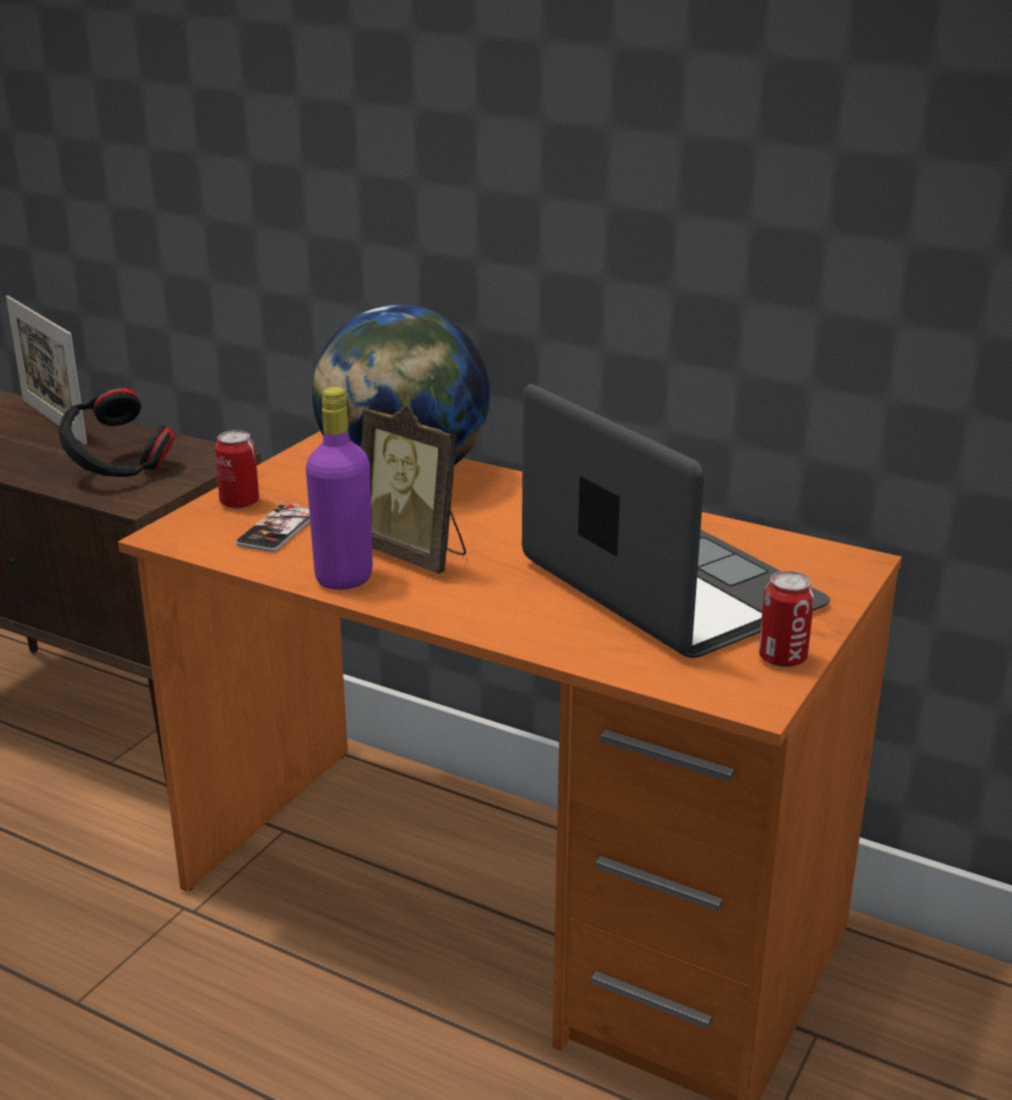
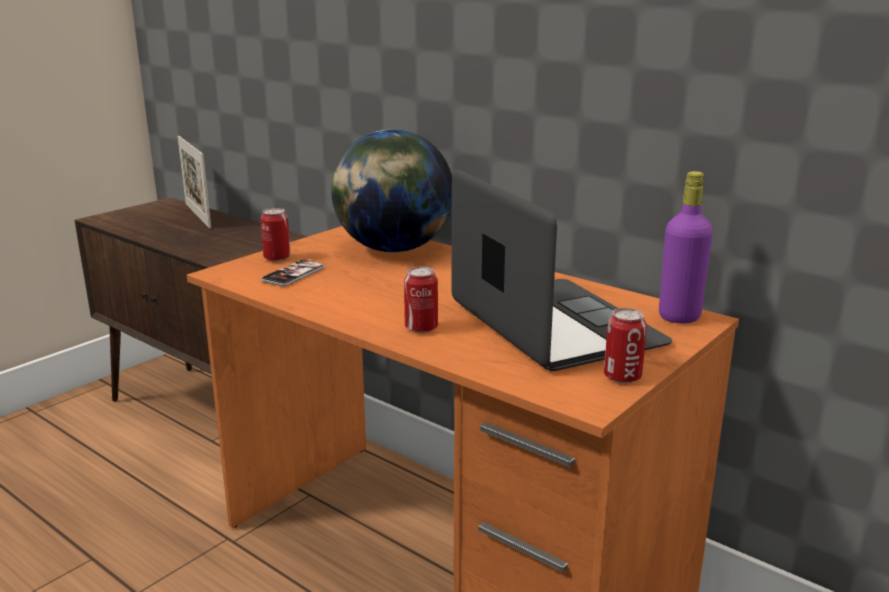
camera: 10 degrees right, 5 degrees down
black headphones [59,387,175,477] -> none
purple bottle [306,387,373,590] -> purple bottle moved to [659,171,713,323]
picture frame [361,404,466,574] -> none
none -> can [404,267,438,333]

